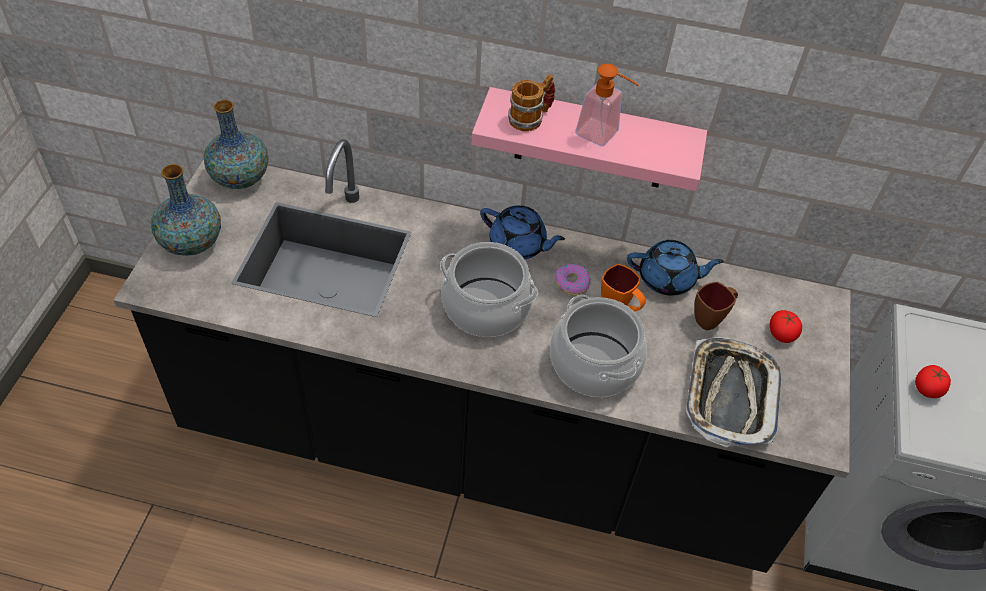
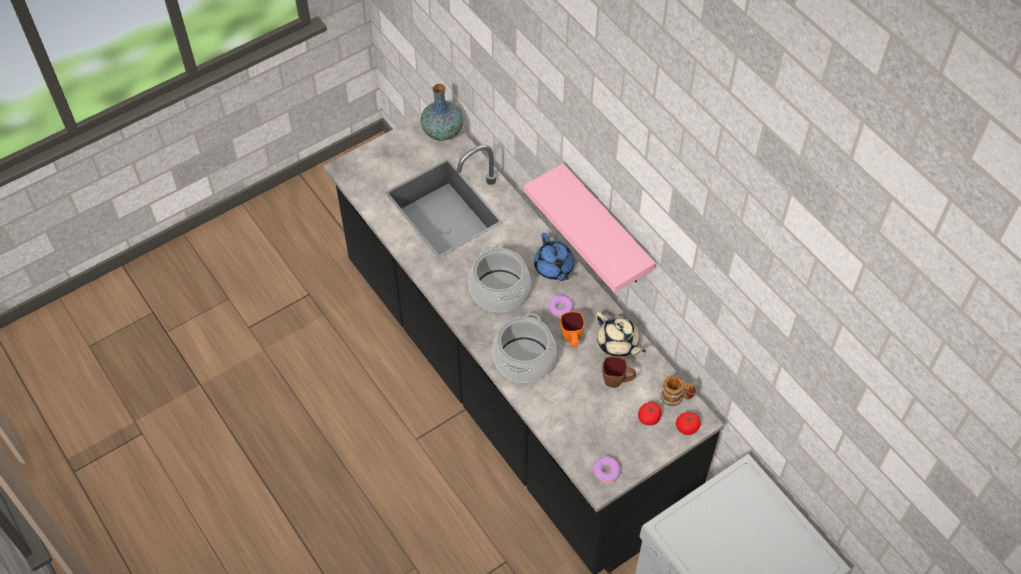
camera: 45 degrees right, 5 degrees up
vase [151,164,221,256] -> none
mug [508,74,555,131] -> mug moved to [660,376,696,406]
soap dispenser [575,64,639,146] -> none
blue teapot [627,240,724,296] -> beige teapot [595,312,646,357]
tray [686,337,781,447] -> none
tomato [915,365,951,398] -> tomato moved to [676,412,701,435]
none -> donut [593,456,620,483]

